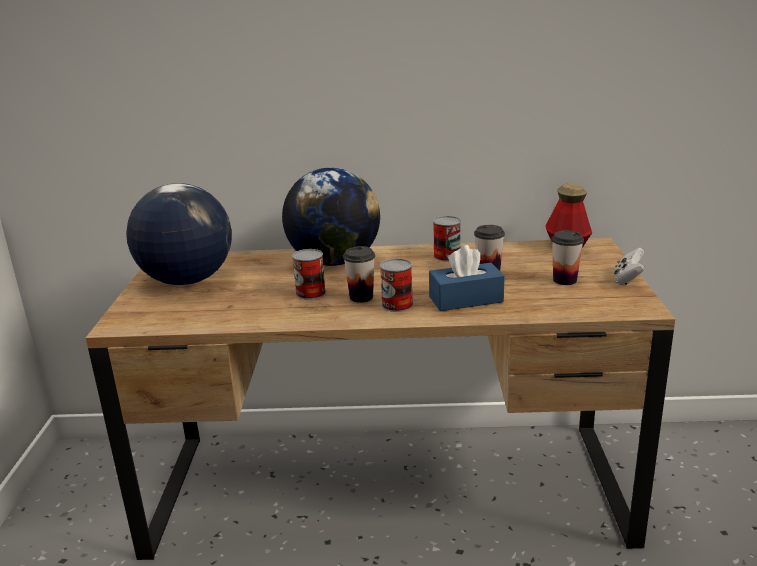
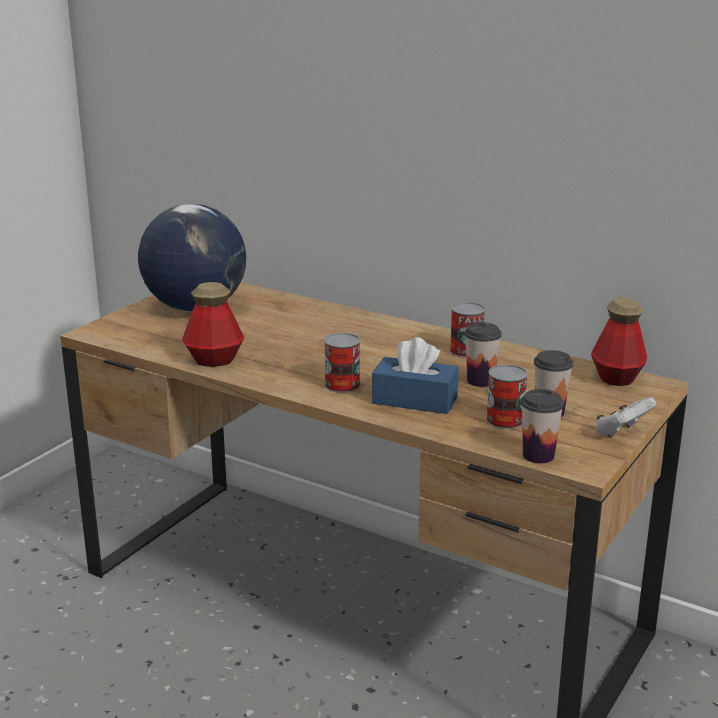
camera: 30 degrees right, 0 degrees up
globe [282,167,380,266] -> none
can [292,249,326,300] -> can moved to [486,364,528,429]
cup [343,246,375,303] -> cup moved to [521,389,564,463]
none -> bottle [182,282,244,367]

